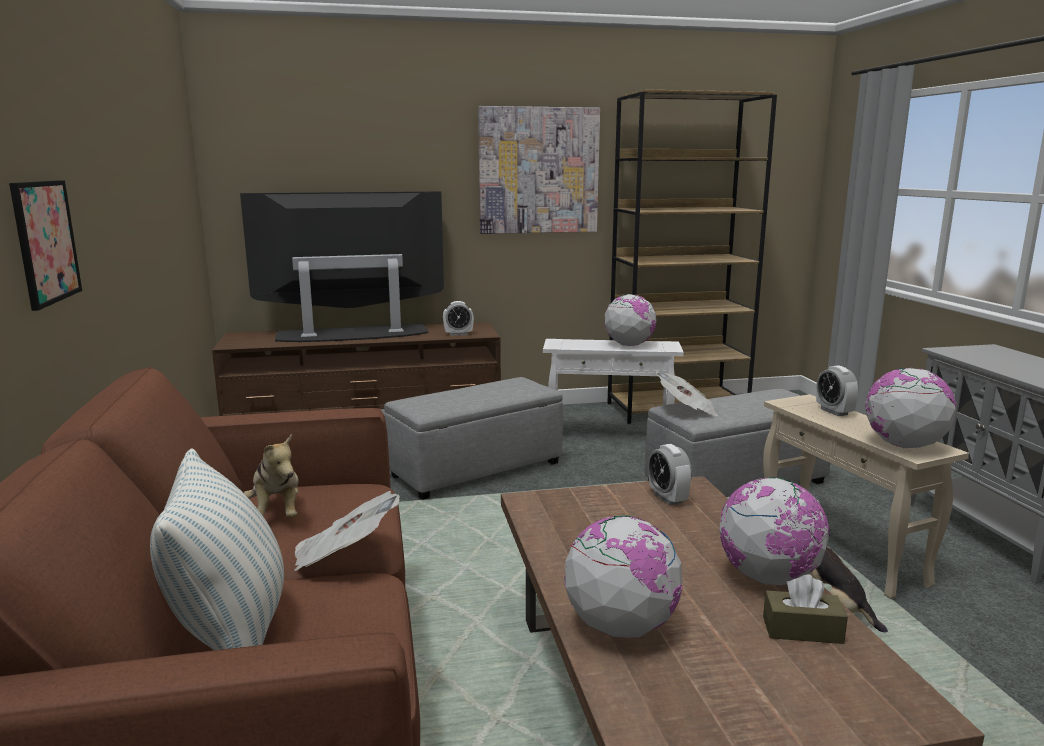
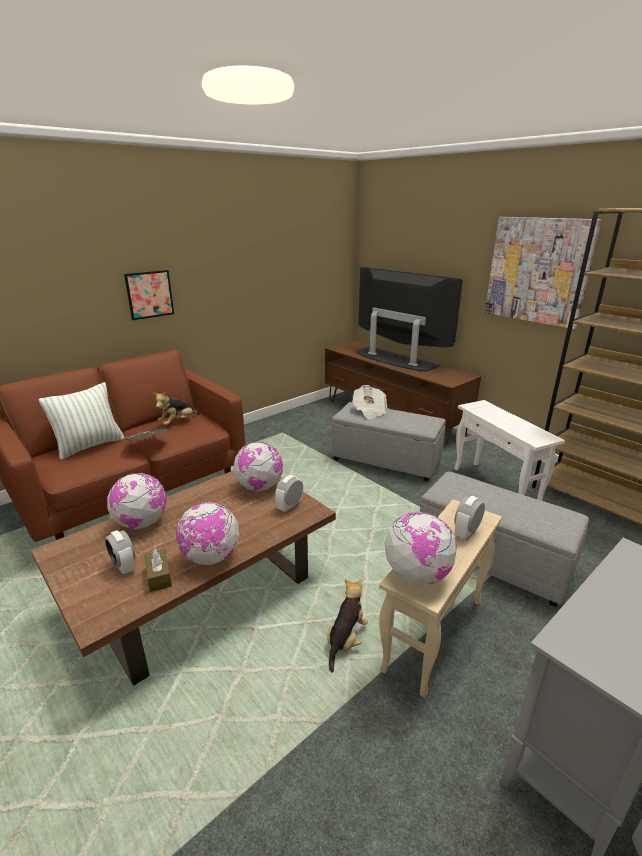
camera: 60 degrees right, 10 degrees up
alarm clock [443,301,474,336] -> alarm clock moved to [105,530,136,575]
globe [604,294,656,346] -> globe moved to [233,442,283,491]
newspaper [655,371,718,416] -> newspaper moved to [352,385,387,419]

